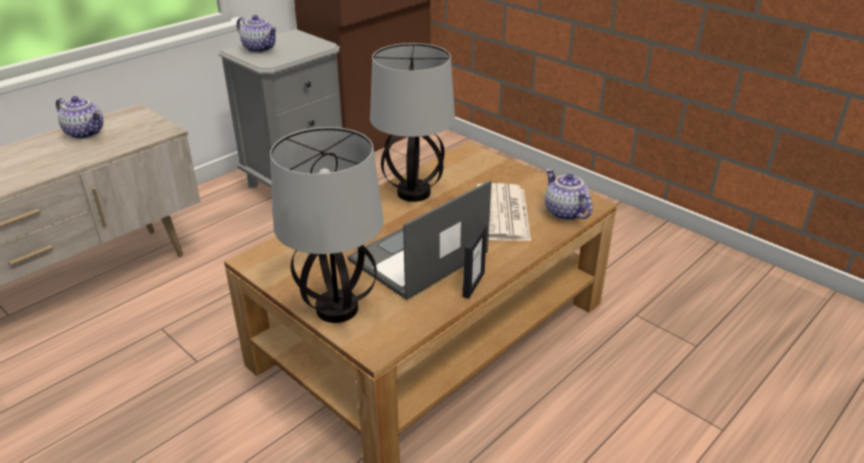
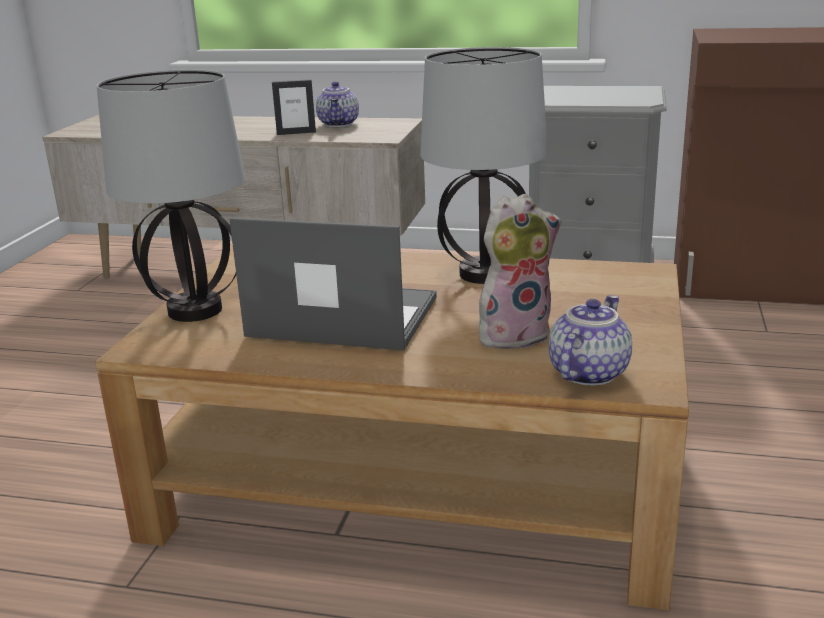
camera: 60 degrees right, 10 degrees down
teapot [237,15,277,53] -> none
picture frame [462,224,487,299] -> picture frame moved to [272,79,316,135]
newspaper [476,183,531,241] -> plush toy [479,194,562,349]

